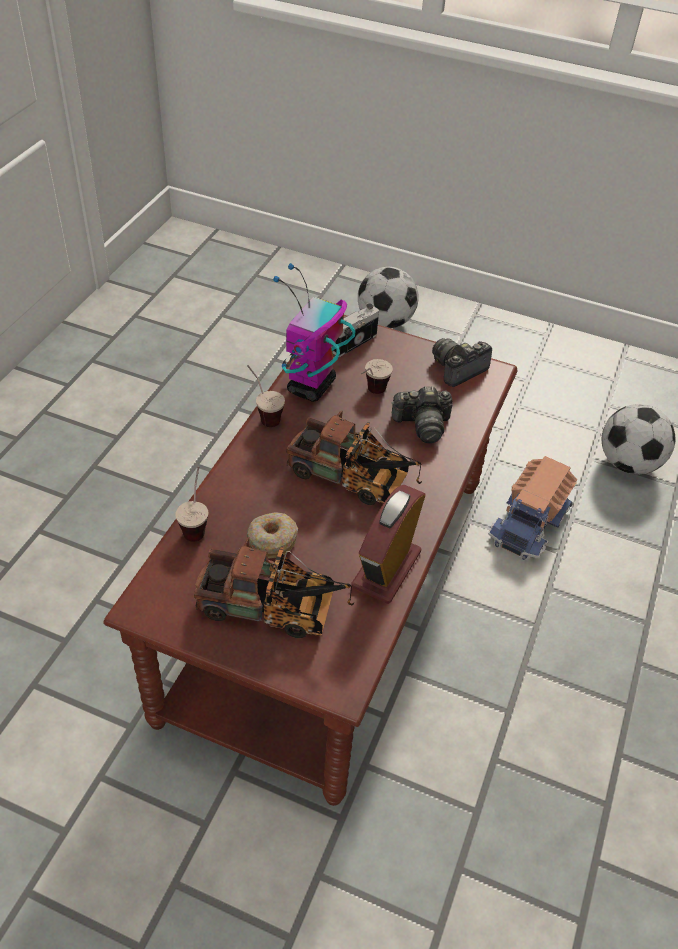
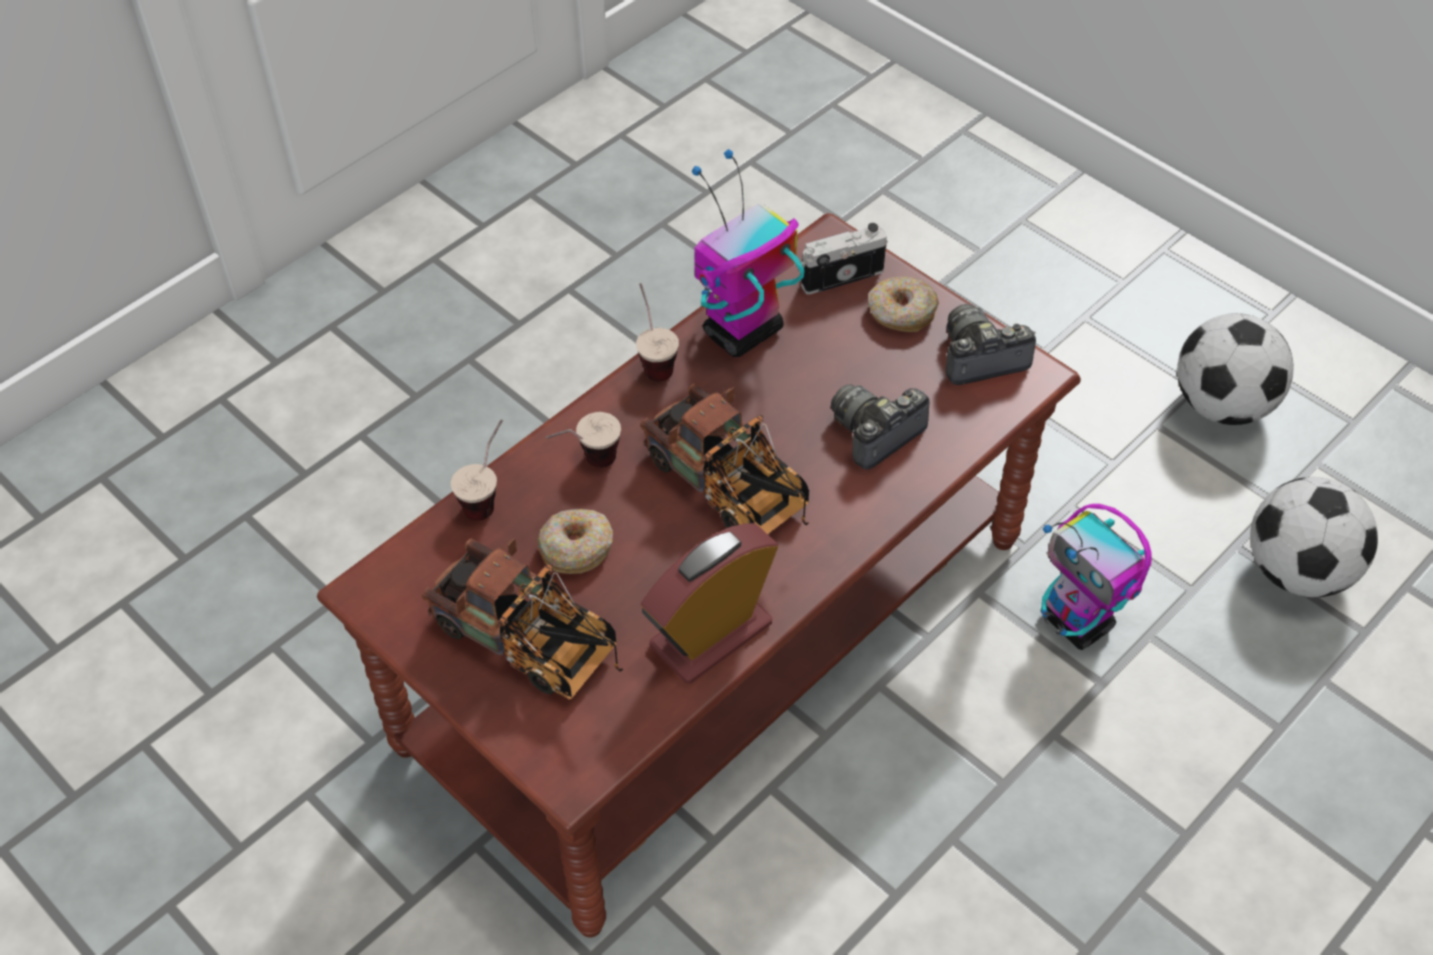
camera: 25 degrees right, 5 degrees up
football [358,267,418,328] -> football moved to [1177,313,1294,425]
cup [361,359,393,394] -> cup moved to [546,412,621,468]
camera [392,386,453,443] -> camera turned 120 degrees clockwise [831,384,929,470]
toy truck [488,456,577,560] -> toy robot [1041,504,1152,650]
none -> donut [868,276,939,332]

